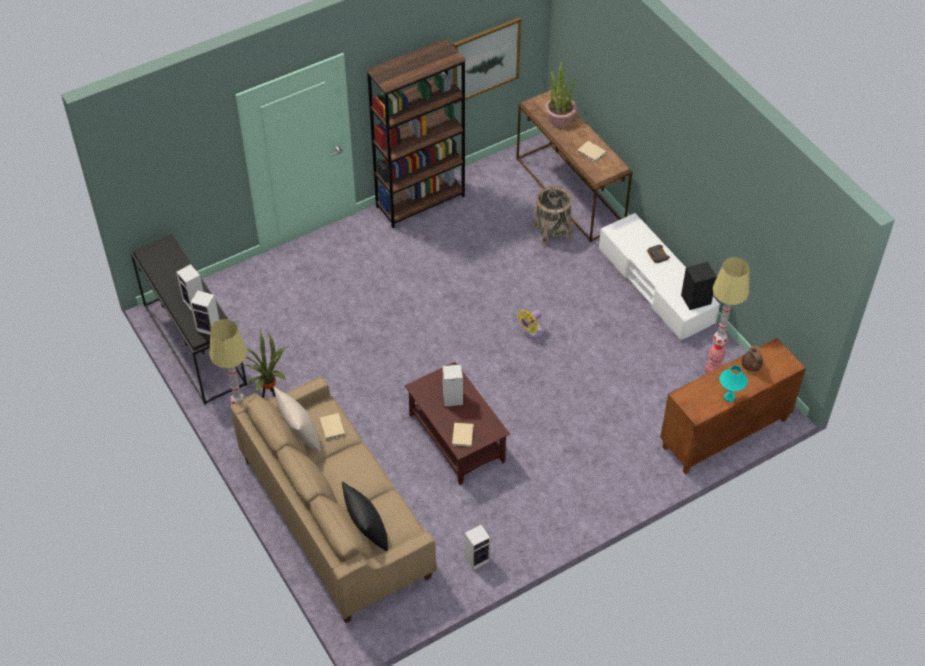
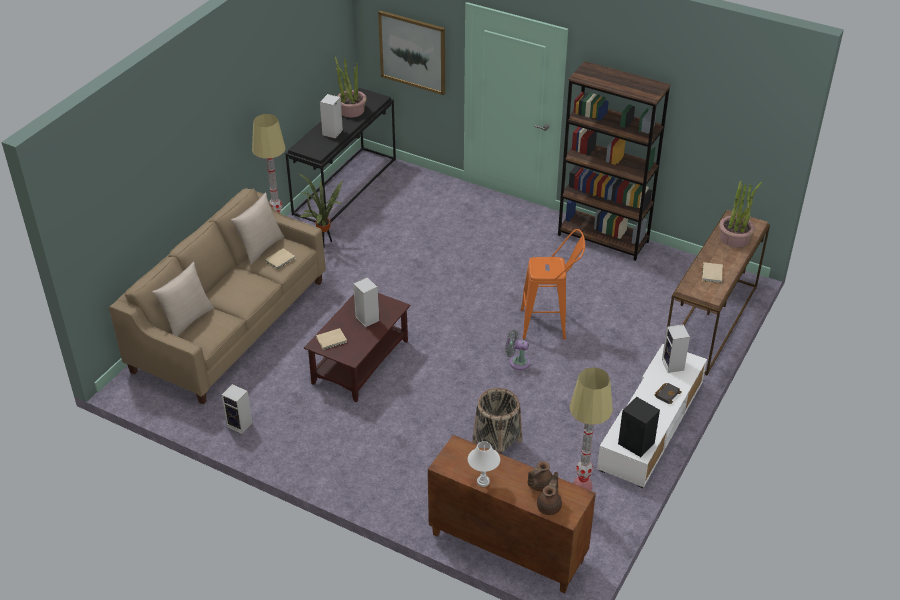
camera: 60 degrees right, 10 degrees down
speaker [190,290,219,335] -> speaker moved to [662,324,690,373]
black pillow [342,482,388,551] -> beige pillow [152,262,214,337]
picture [453,17,521,104] -> picture moved to [378,10,445,95]
yellow fan [517,309,543,339] -> grey fan [505,330,530,370]
basket [532,186,572,246] -> basket moved to [472,388,522,455]
turquoise table lamp [720,365,748,402] -> white table lamp [468,441,500,487]
none -> potted plant [335,56,367,117]
none -> orange stool [521,229,585,339]
none -> brown teapot [537,472,562,515]

